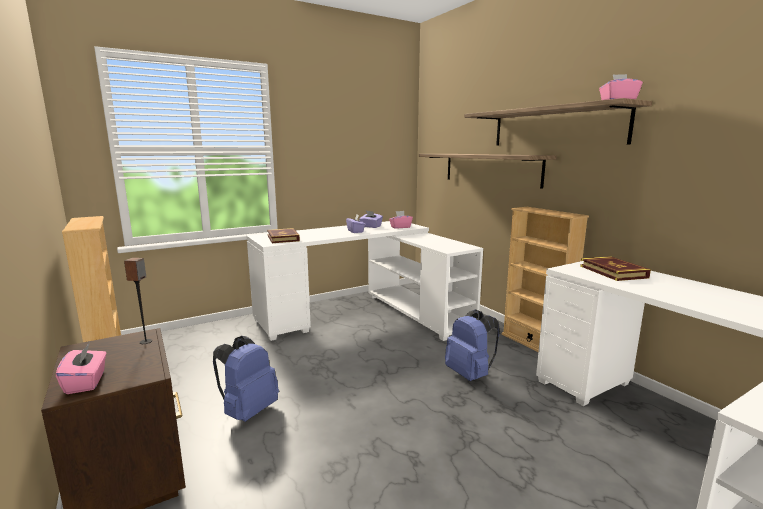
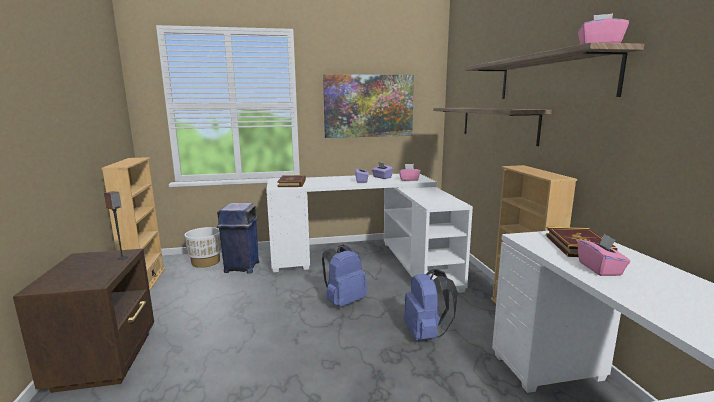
camera: 20 degrees right, 0 degrees up
pink tissue box [56,342,106,394] -> pink tissue box moved to [577,234,630,276]
blue backpack [213,336,279,422] -> blue backpack moved to [322,244,367,307]
none -> white planter [184,227,222,268]
none -> blue trash can [217,203,260,274]
none -> picture [323,74,414,138]

